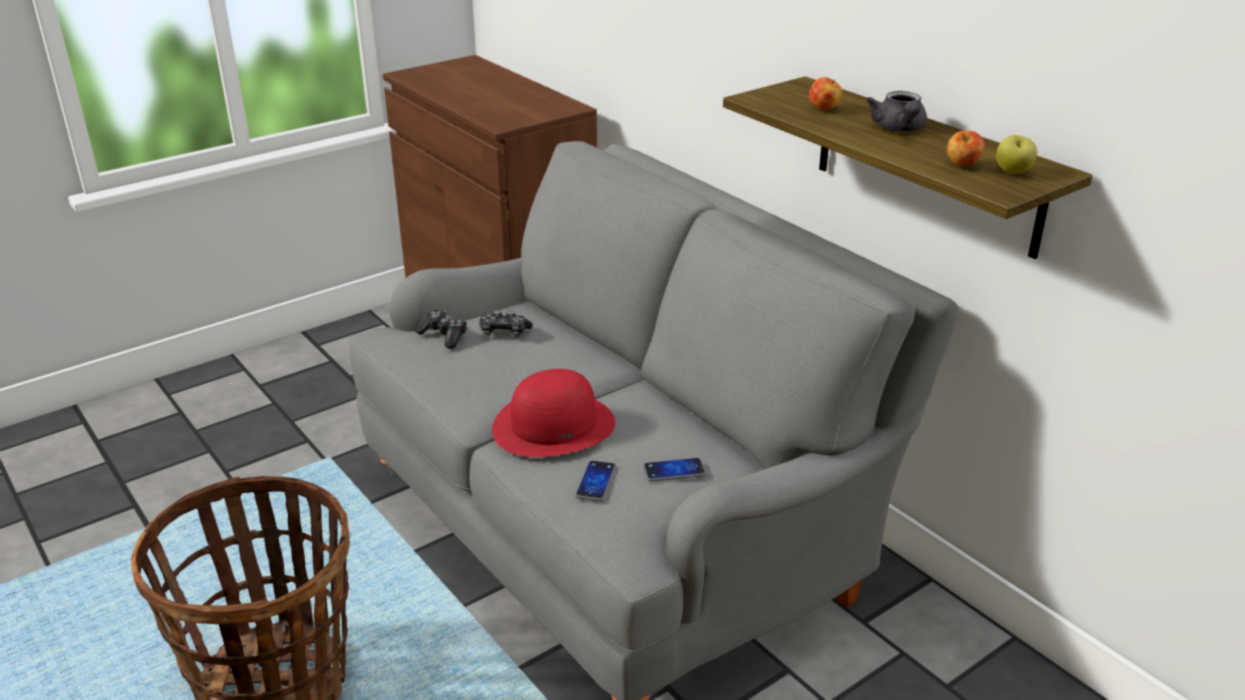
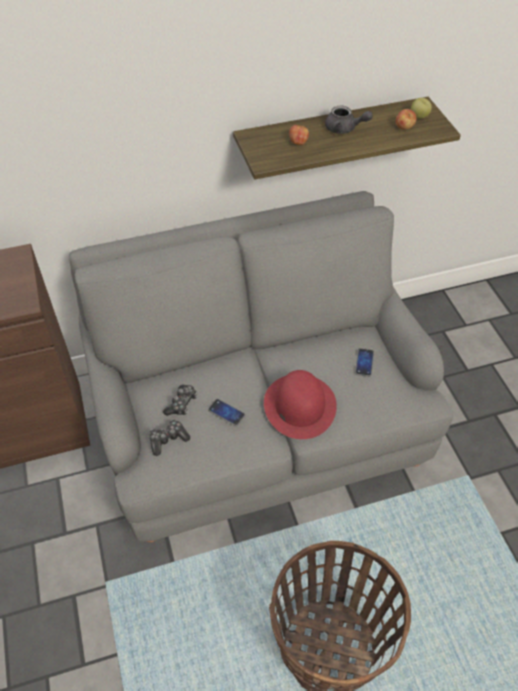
camera: 70 degrees left, 20 degrees up
phone [575,460,616,501] -> phone moved to [208,399,245,426]

